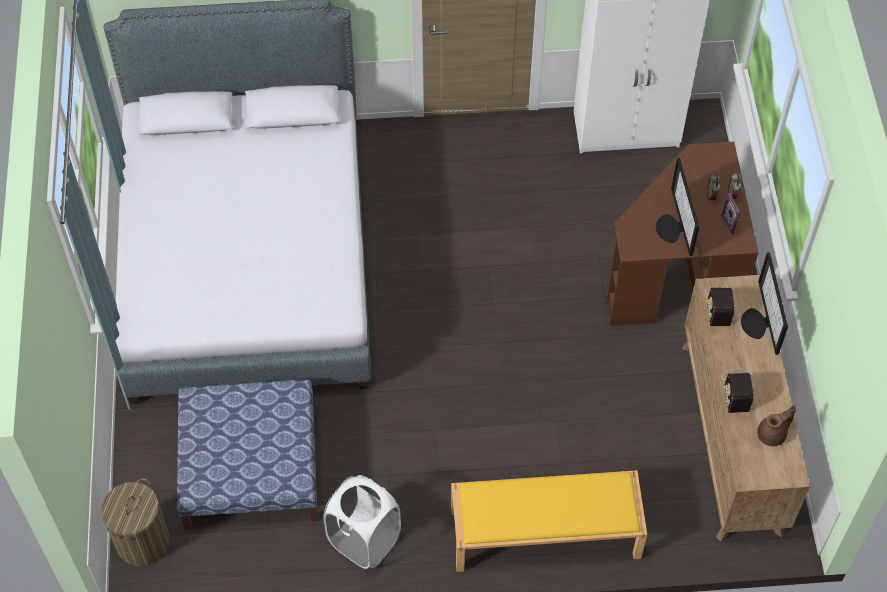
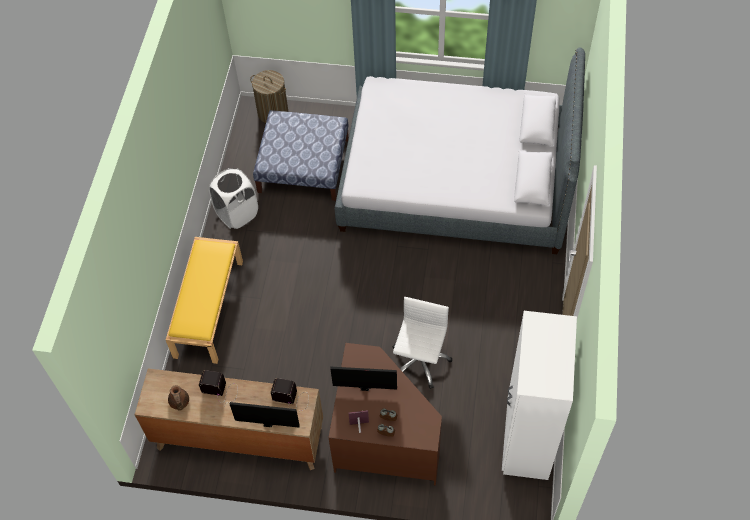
camera: 105 degrees right, 0 degrees up
none -> white office chair [392,297,452,389]

